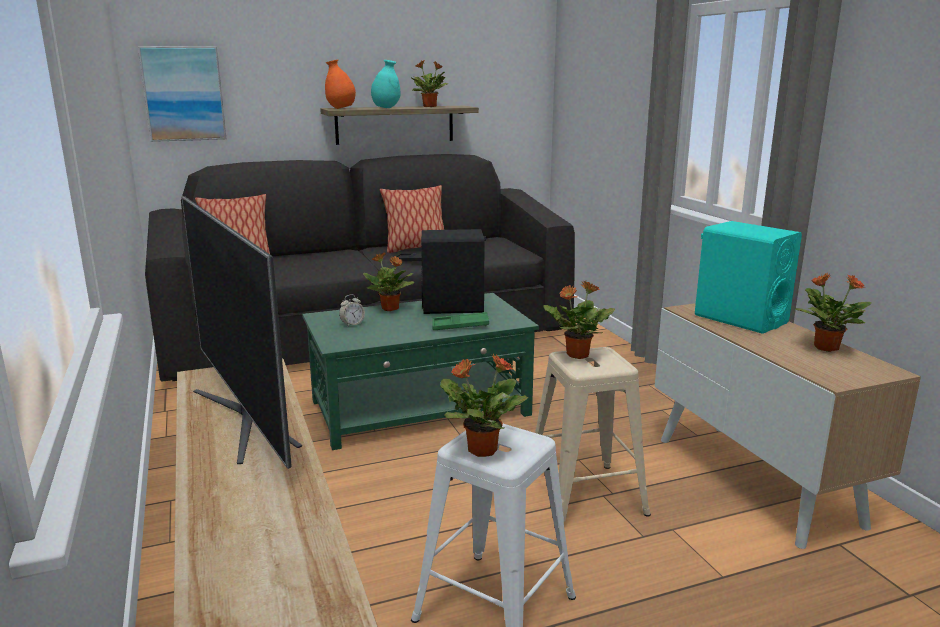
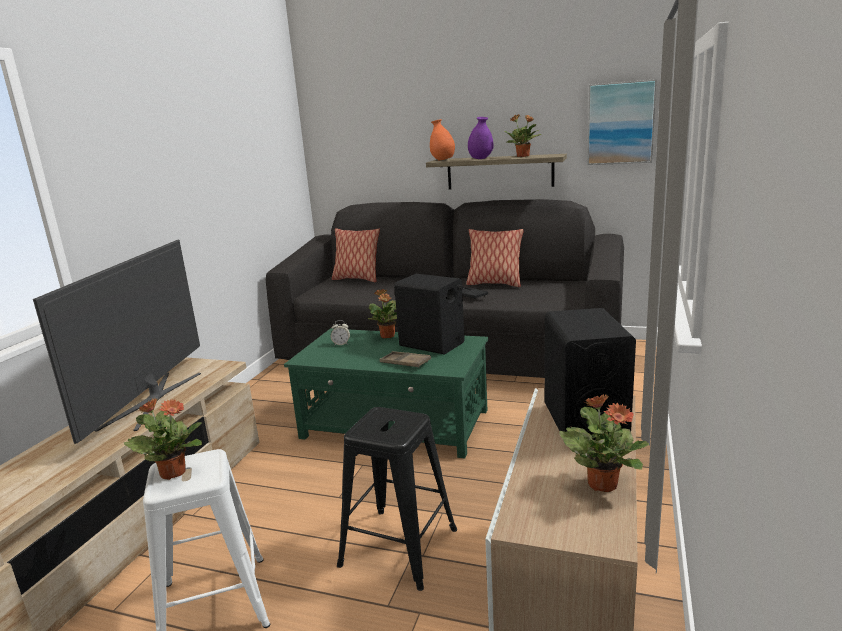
camera: 40 degrees right, 0 degrees up
picture [138,46,227,142] -> picture moved to [587,79,657,165]
turquoise vase [371,60,400,108] -> purple vase [468,117,494,159]
green tray [432,312,489,330] -> brown tray [379,351,431,368]
beige stool [535,347,651,522] -> black stool [337,407,457,591]
potted plant [543,280,615,359] -> none
turquoise speaker [695,221,802,334] -> black speaker [544,308,636,440]

